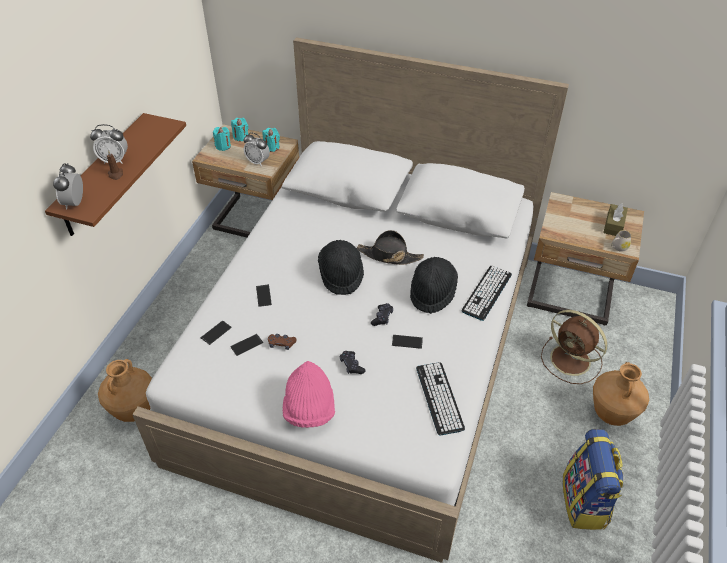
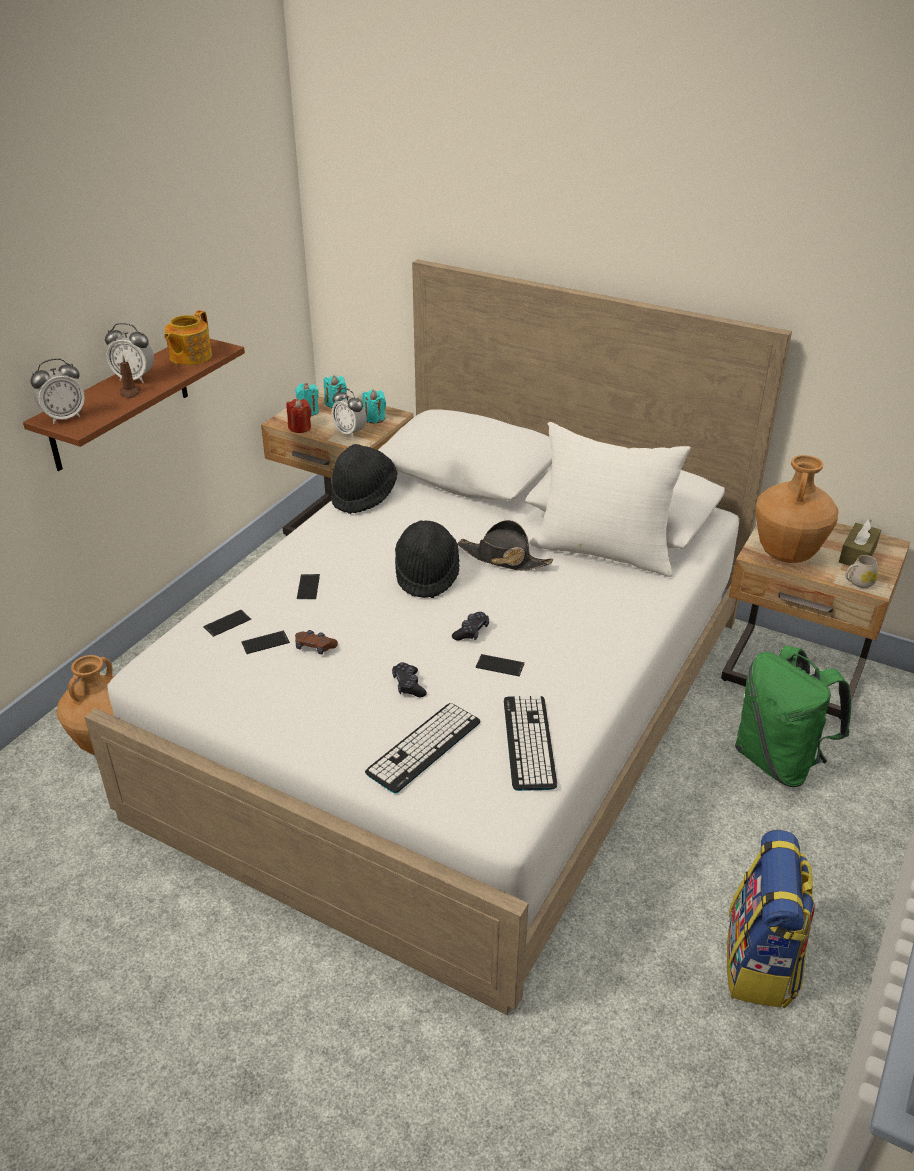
camera: 10 degrees right, 10 degrees down
alarm clock [53,163,83,209] -> alarm clock turned 135 degrees counterclockwise [30,358,85,424]
pink hat [283,361,335,428] -> none
black hat [410,257,458,314] -> black hat moved to [331,444,397,514]
keyboard [462,266,512,321] -> keyboard moved to [365,703,481,794]
brown fan [541,310,607,384] -> green backpack [735,646,851,787]
brown vase [593,362,649,426] -> brown vase moved to [755,455,838,563]
none -> teapot [164,310,212,365]
none -> red candle [286,399,311,433]
none -> white pillow [529,422,691,577]

